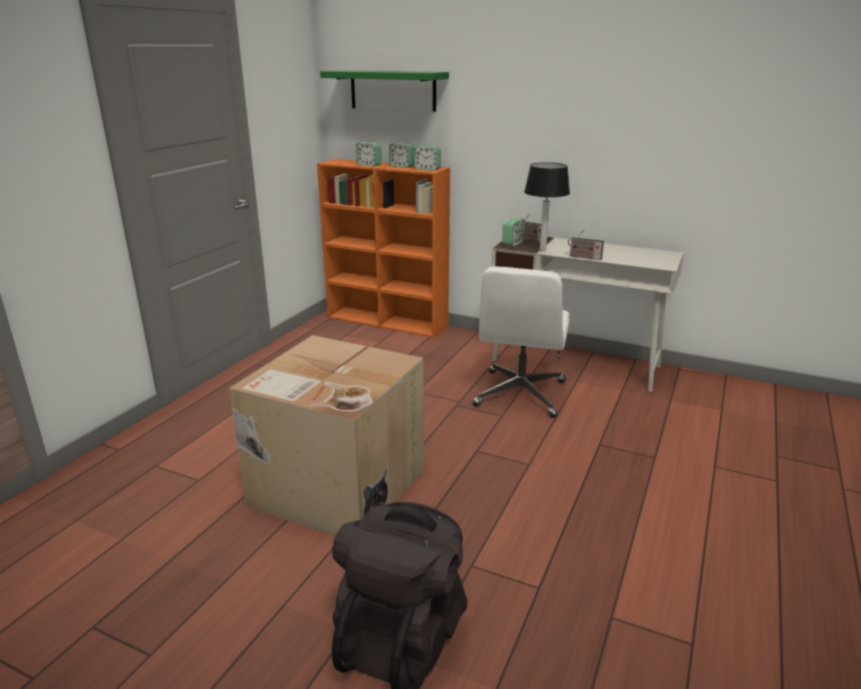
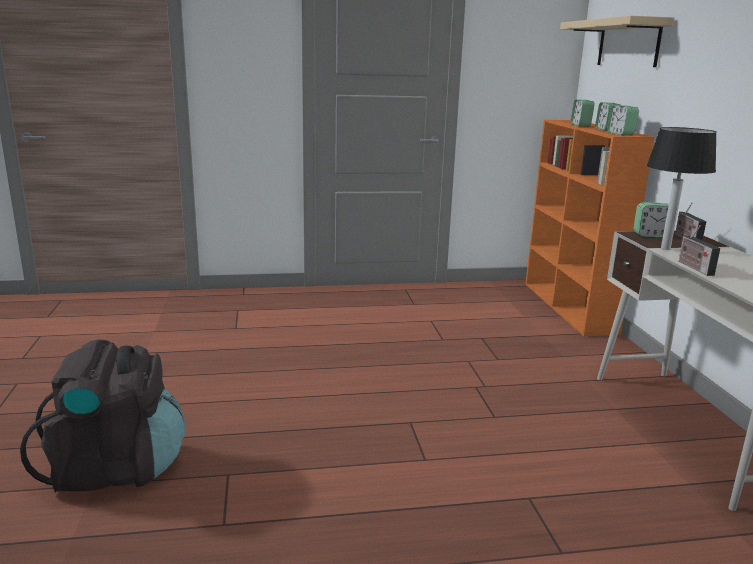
camera: 55 degrees right, 5 degrees down
cardboard box [229,335,424,536] -> none
green shelf [320,70,449,112] -> beige shelf [560,16,674,67]
white office chair [472,267,570,418] -> none

